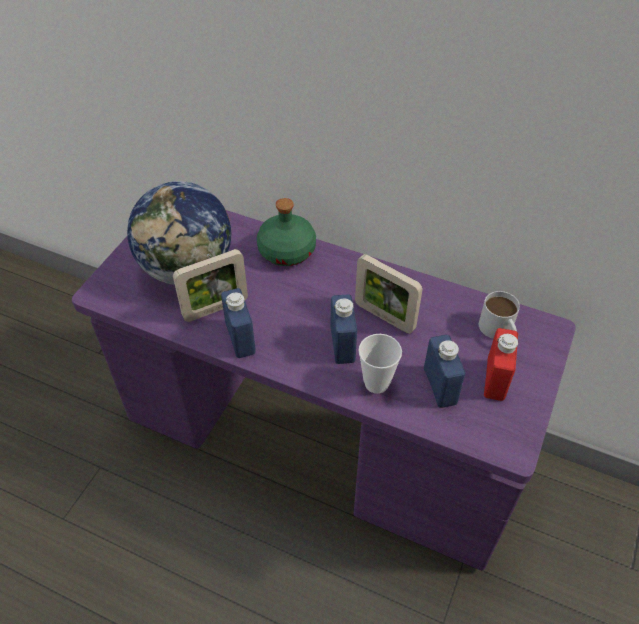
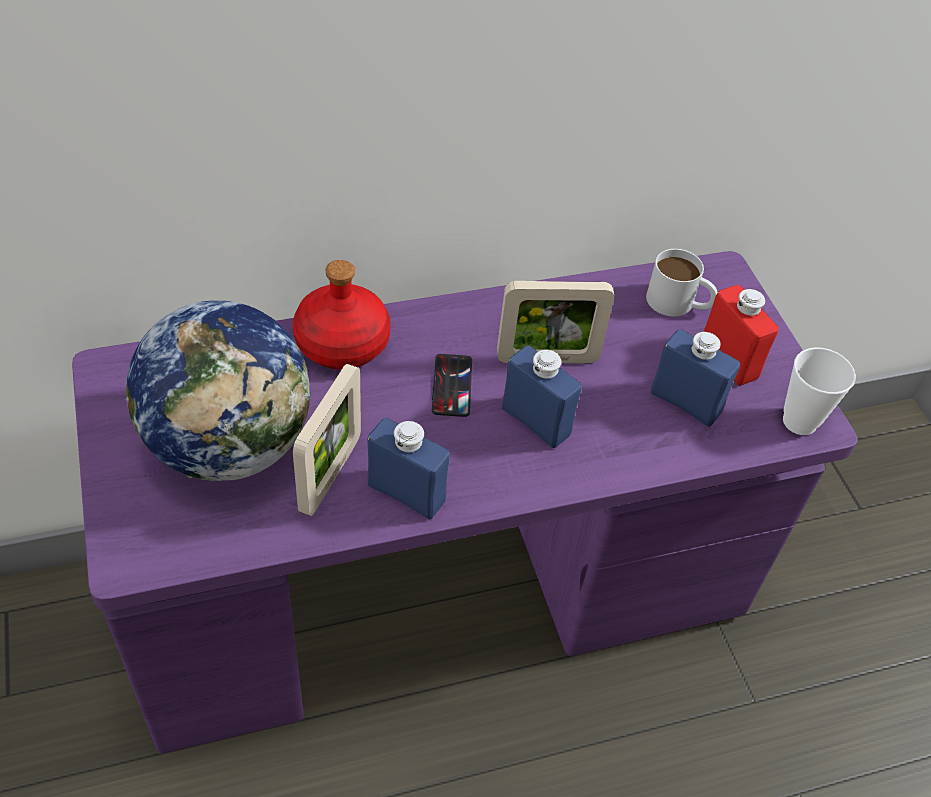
camera: 45 degrees left, 0 degrees up
green bottle [256,198,316,266] -> red bottle [293,260,391,370]
cup [358,334,402,394] -> cup moved to [783,347,856,435]
none -> phone [432,354,472,417]

